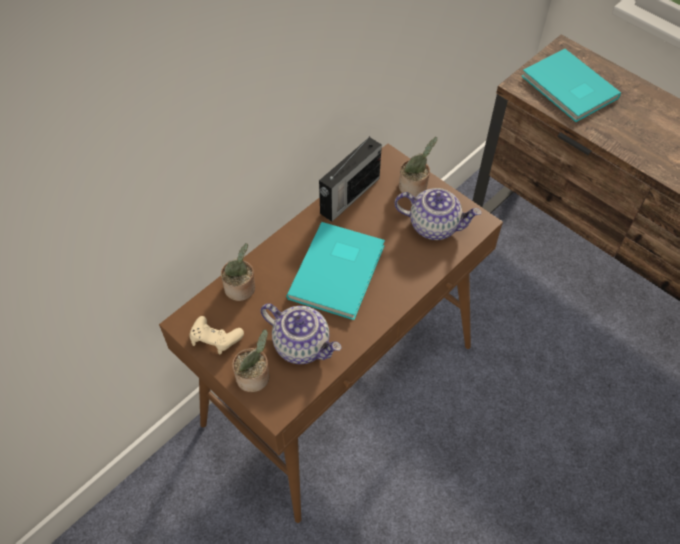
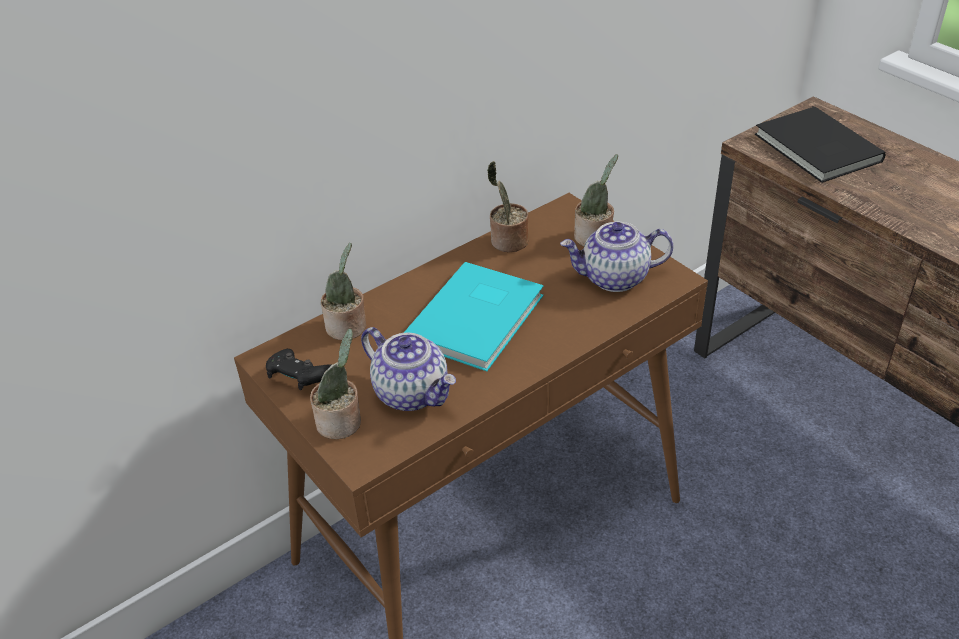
camera: 10 degrees right, 15 degrees down
beige game controller [190,316,244,354] -> black game controller [266,349,332,390]
radio [319,136,382,222] -> potted plant [487,161,528,252]
teapot [394,188,482,240] -> teapot turned 150 degrees clockwise [560,222,673,292]
turquoise book [521,49,621,122] -> black book [755,107,885,183]

